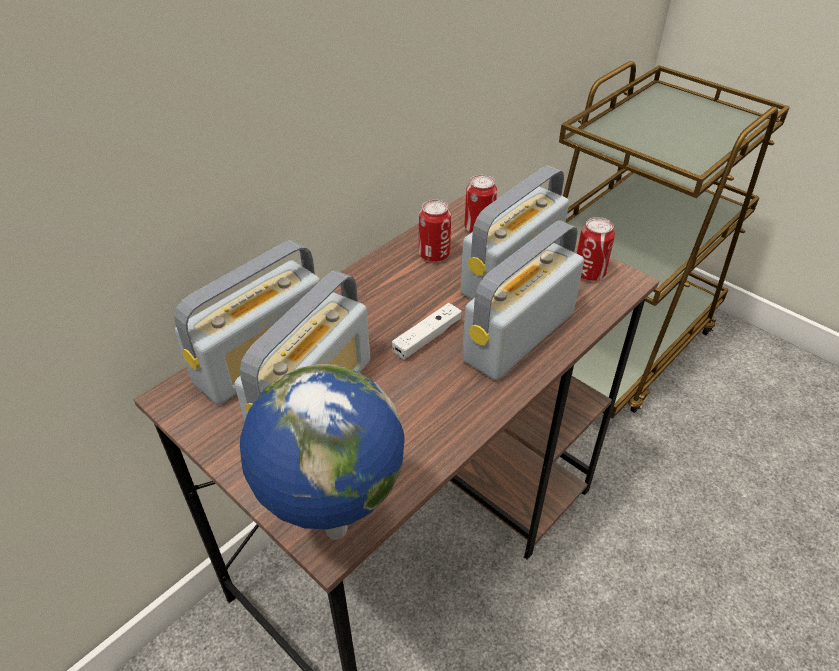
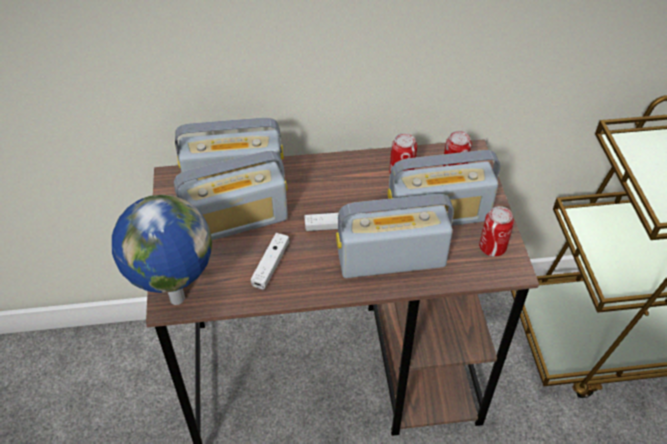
camera: 40 degrees right, 5 degrees up
none -> white game controller [251,233,290,289]

